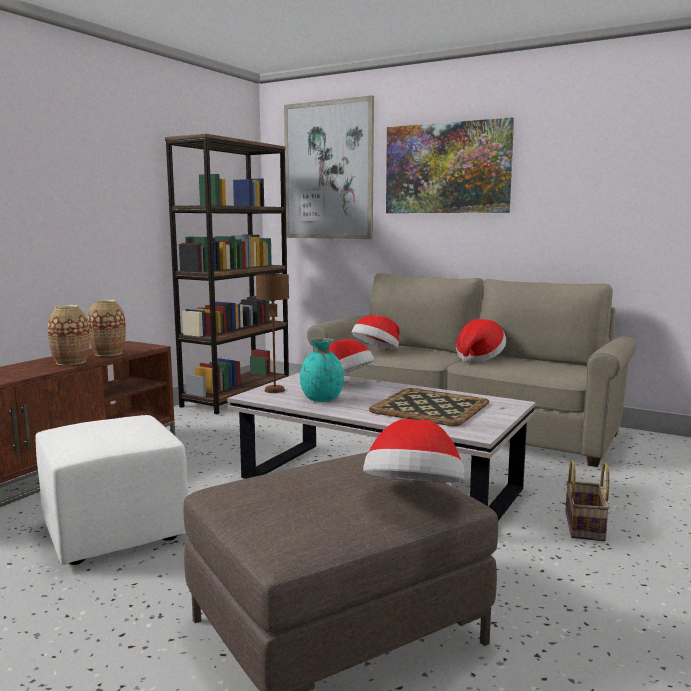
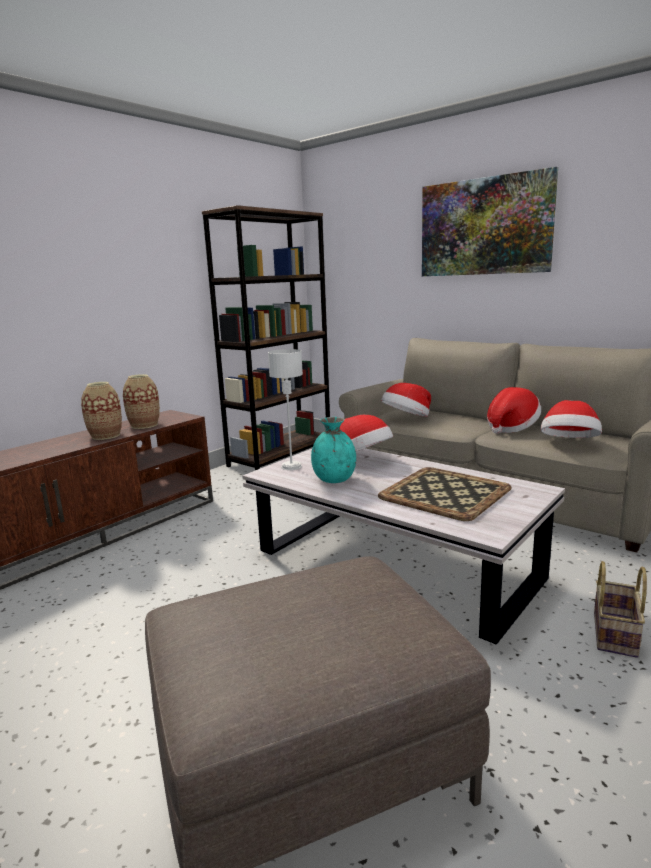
camera: 10 degrees right, 5 degrees up
white ottoman [36,415,188,565] -> none
brown table lamp [256,274,289,393] -> grey table lamp [268,349,303,470]
picture [284,95,374,239] -> none
hat [363,419,465,483] -> hat moved to [540,400,602,438]

